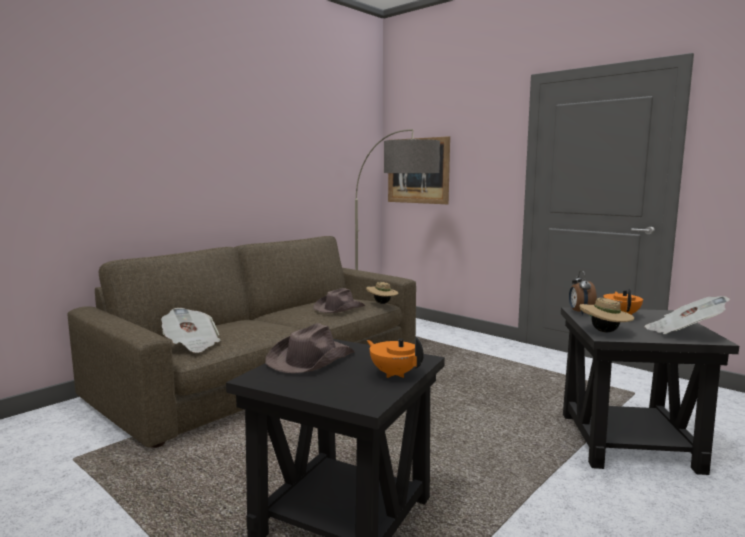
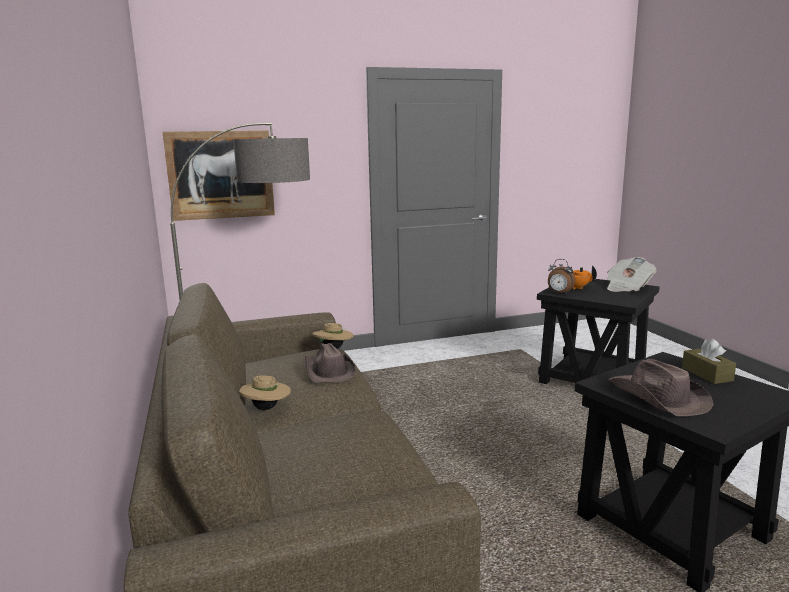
camera: 60 degrees left, 5 degrees up
newspaper [161,308,221,353] -> none
orange teapot [367,337,424,378] -> brown tissue box [682,339,736,384]
beige hat [579,298,634,332] -> beige hat moved to [239,375,291,410]

